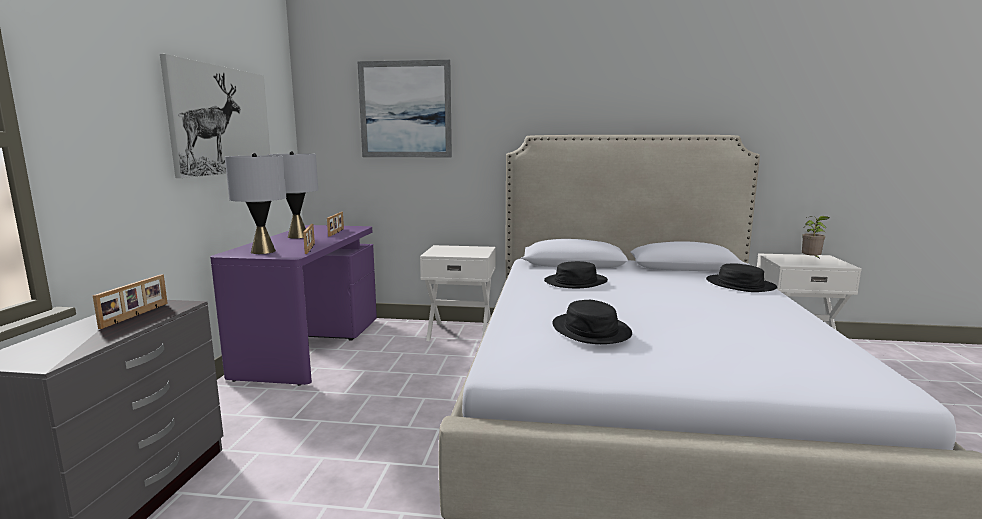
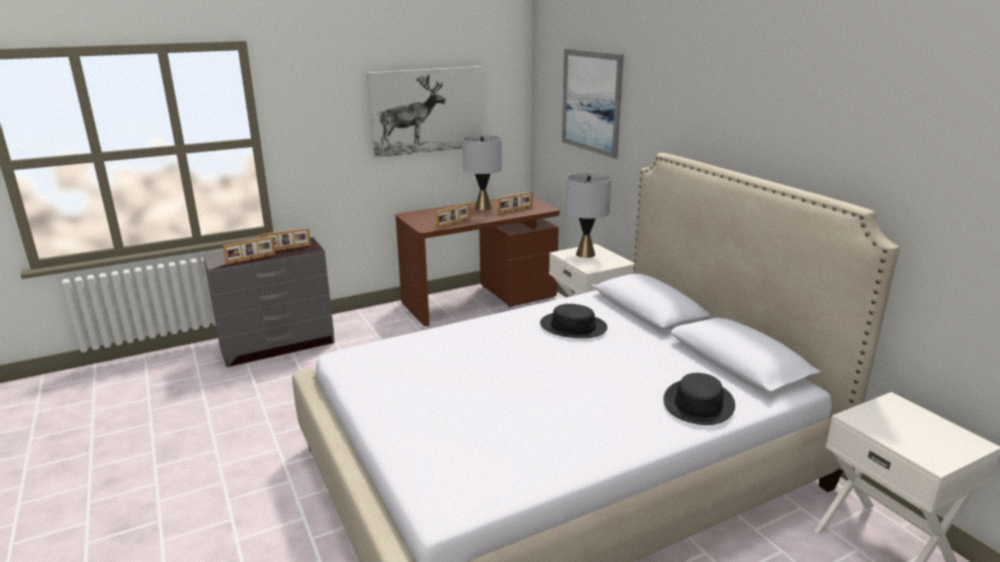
camera: 55 degrees right, 10 degrees up
purple desk [210,225,377,386] -> brown desk [395,197,560,326]
grey table lamp [225,153,286,254] -> grey table lamp moved to [565,173,611,258]
black hat [552,300,632,344] -> none
potted plant [802,216,830,259] -> none
none -> picture frame [223,236,275,265]

